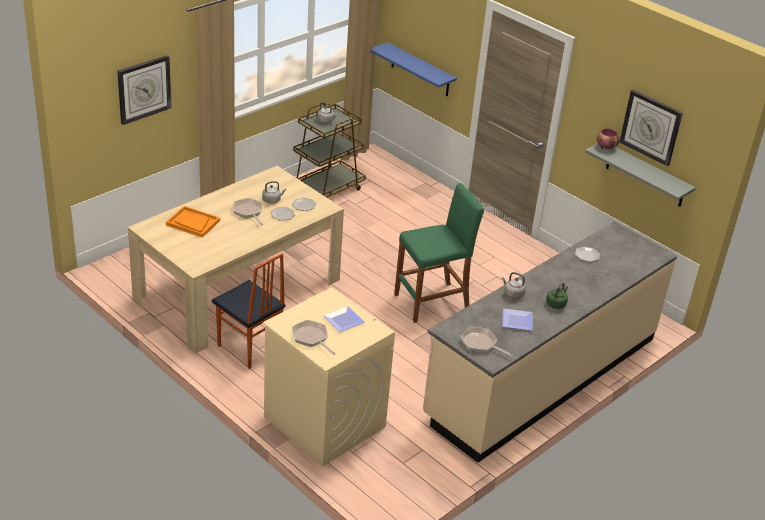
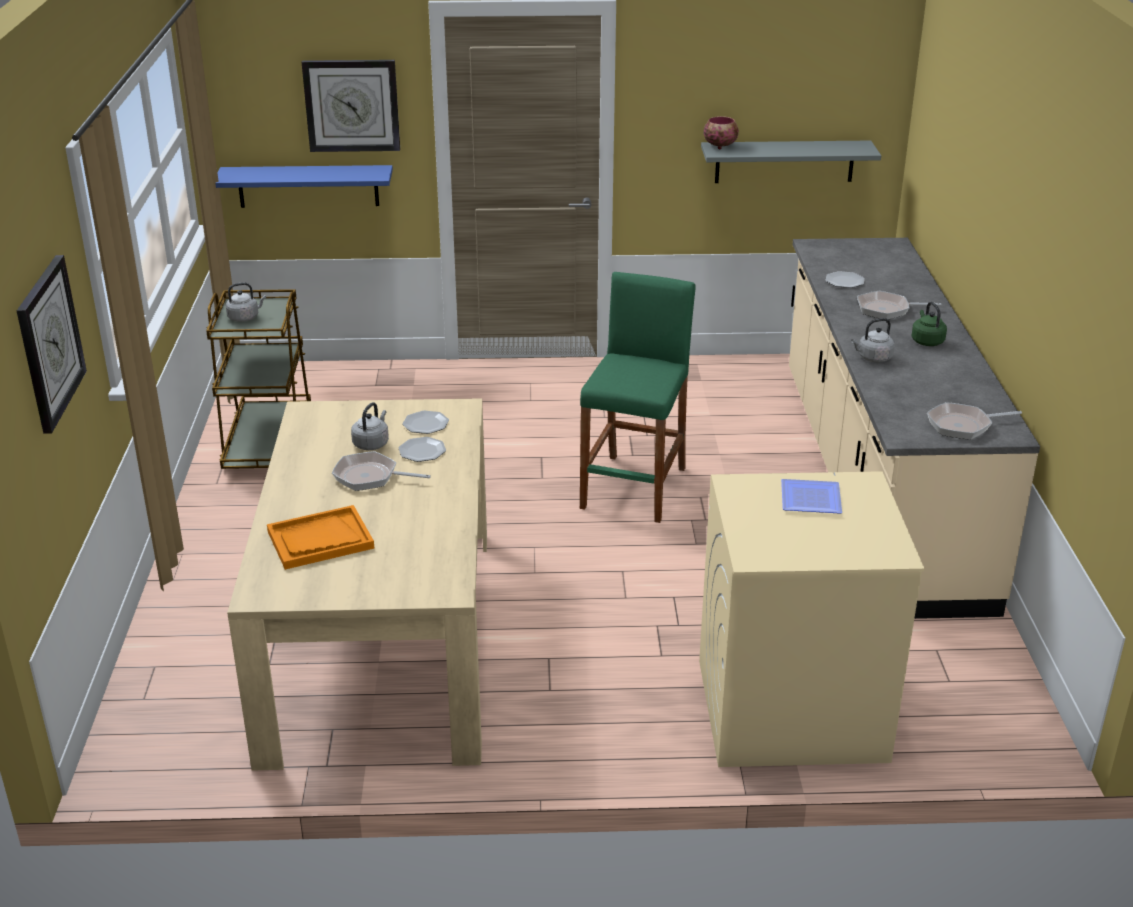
camera: 45 degrees left, 5 degrees down
chair [212,253,286,369] -> none
frying pan [292,320,336,355] -> frying pan moved to [857,291,941,319]
plate [502,309,532,331] -> none
wall clock [620,90,683,166] -> wall clock moved to [302,60,400,152]

